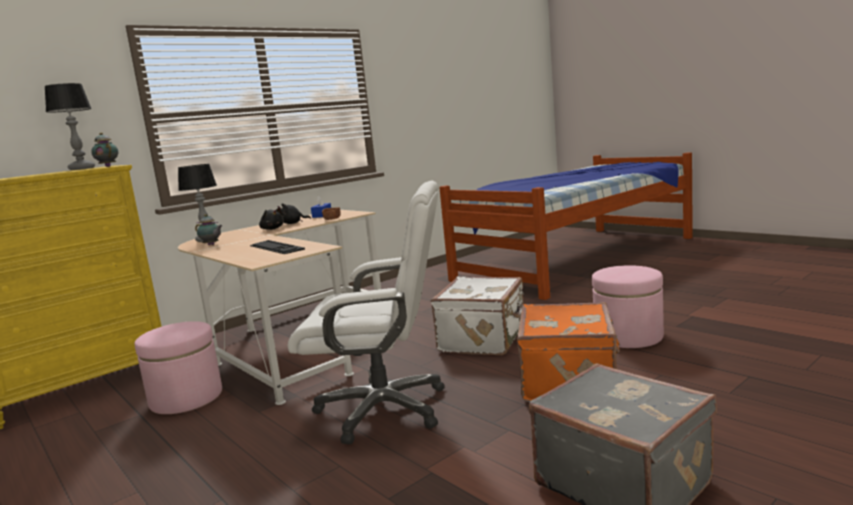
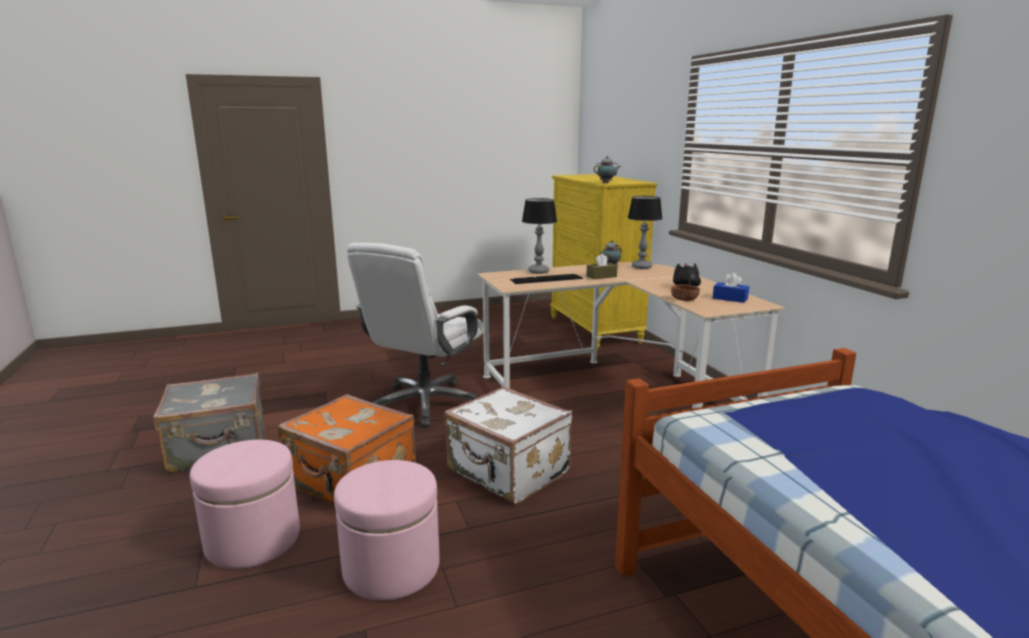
camera: 110 degrees right, 5 degrees up
table lamp [44,83,95,170] -> table lamp moved to [522,198,557,274]
pink ottoman [135,321,222,414] -> pink ottoman moved to [190,440,300,569]
black plush toy [259,208,284,230] -> none
none -> brown tissue box [587,254,617,279]

